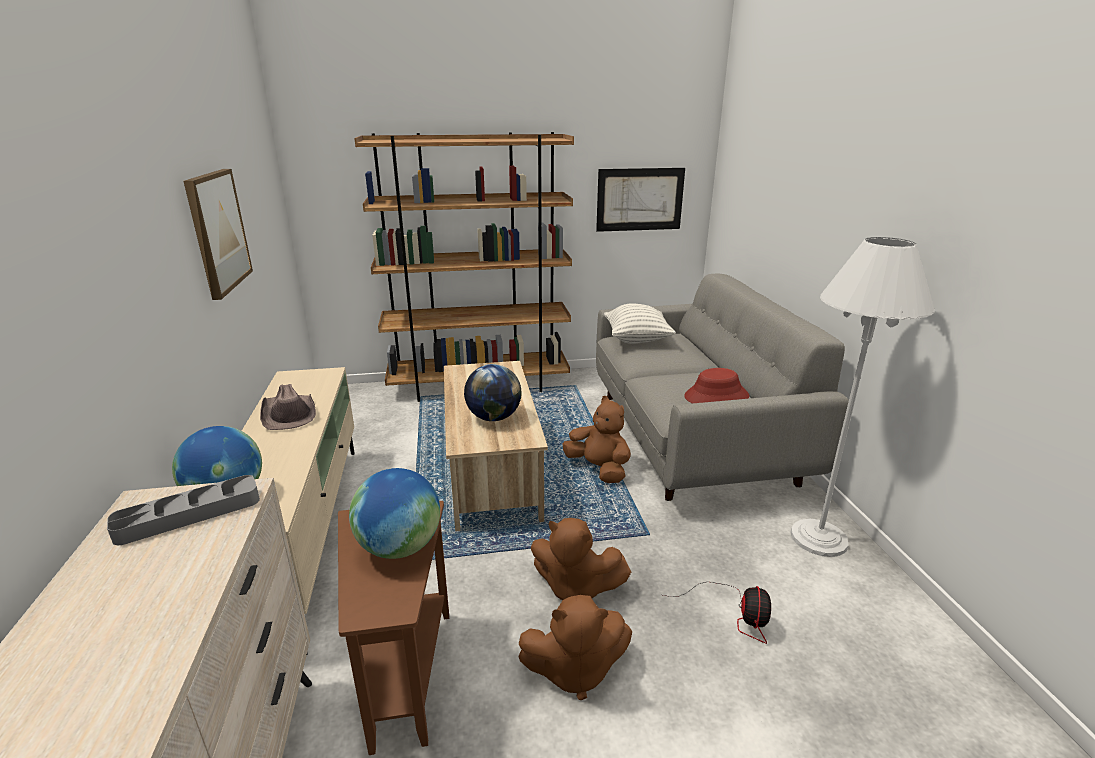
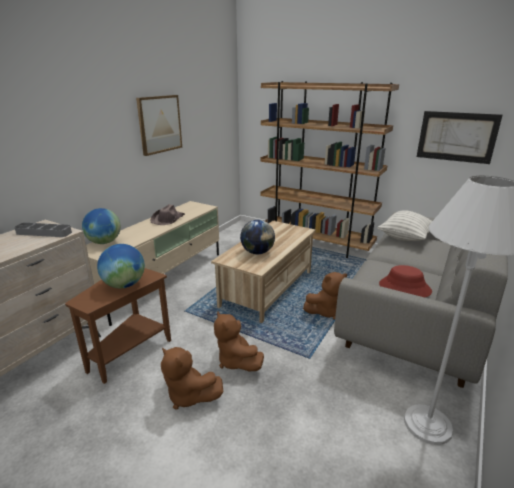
camera: 40 degrees right, 0 degrees up
brown plush toy [563,396,631,483] -> brown plush toy turned 75 degrees clockwise [303,272,347,320]
fan [663,582,771,644] -> none

